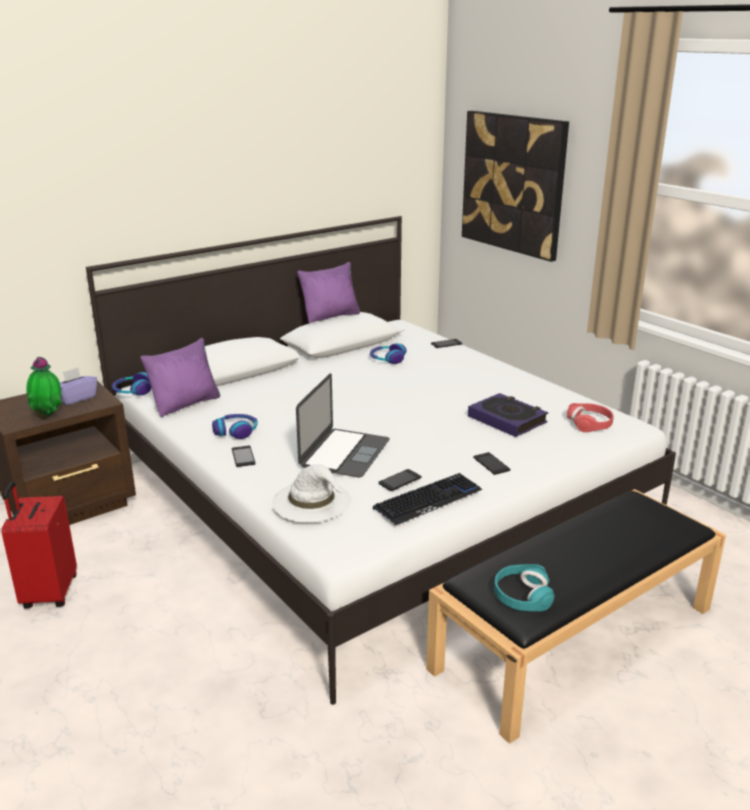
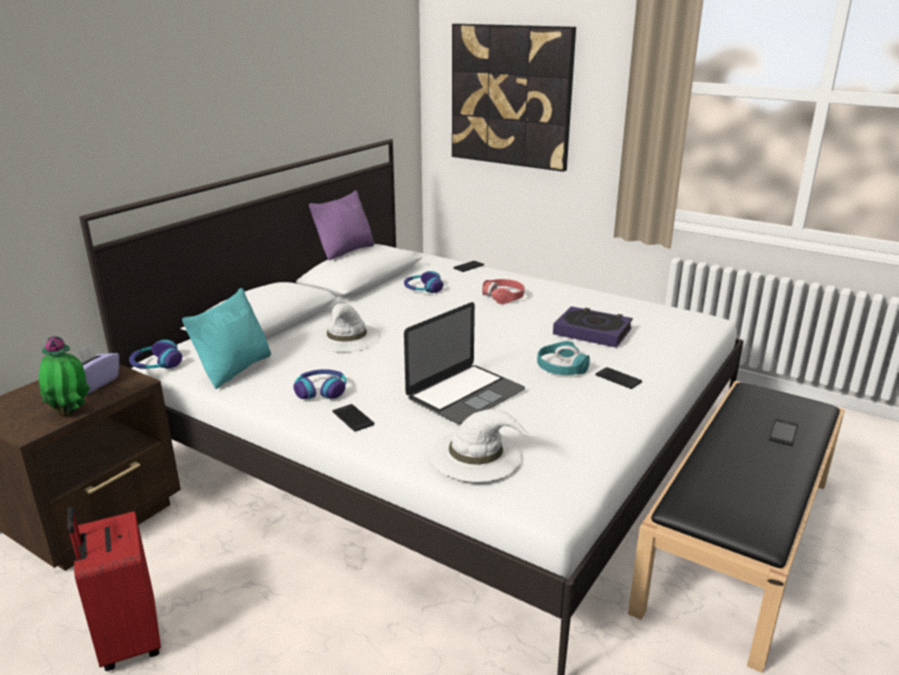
camera: 20 degrees left, 0 degrees up
purple pillow [140,338,220,417] -> turquoise pillow [182,288,271,389]
laptop [296,373,390,477] -> laptop turned 45 degrees clockwise [404,302,525,424]
keyboard [373,473,482,526] -> none
phone [378,469,422,491] -> phone moved to [769,419,798,446]
turquoise headphones [494,564,554,611] -> turquoise headphones moved to [537,341,590,375]
red headphones [567,403,614,432] -> red headphones moved to [482,279,524,304]
none -> white hat [312,304,381,352]

